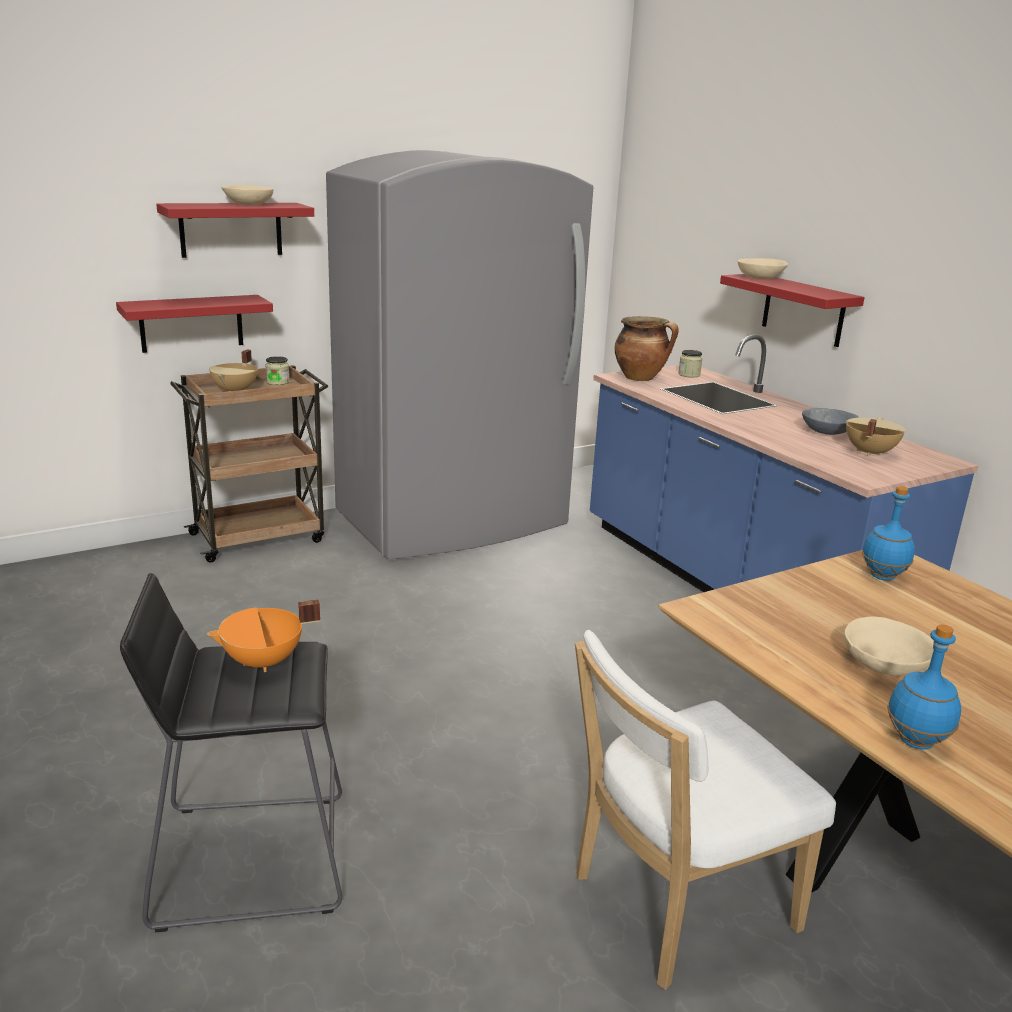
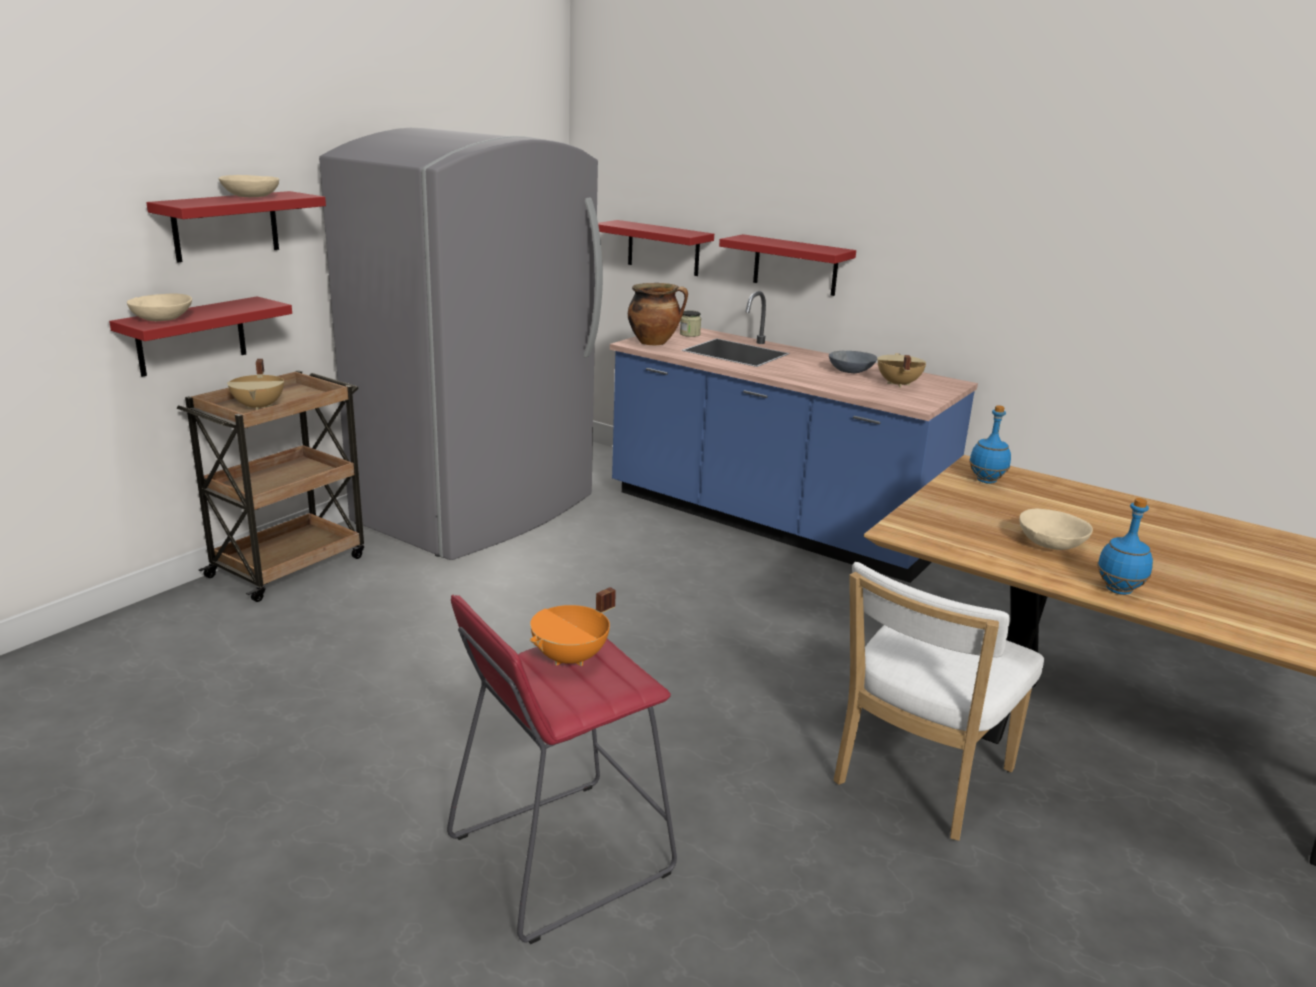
camera: 25 degrees left, 0 degrees up
black stool [120,573,342,932] -> red stool [447,595,677,944]
jar [265,356,290,385] -> none
beige bowl [738,258,788,279] -> beige bowl moved to [127,293,192,321]
none -> red shelf [598,220,714,276]

